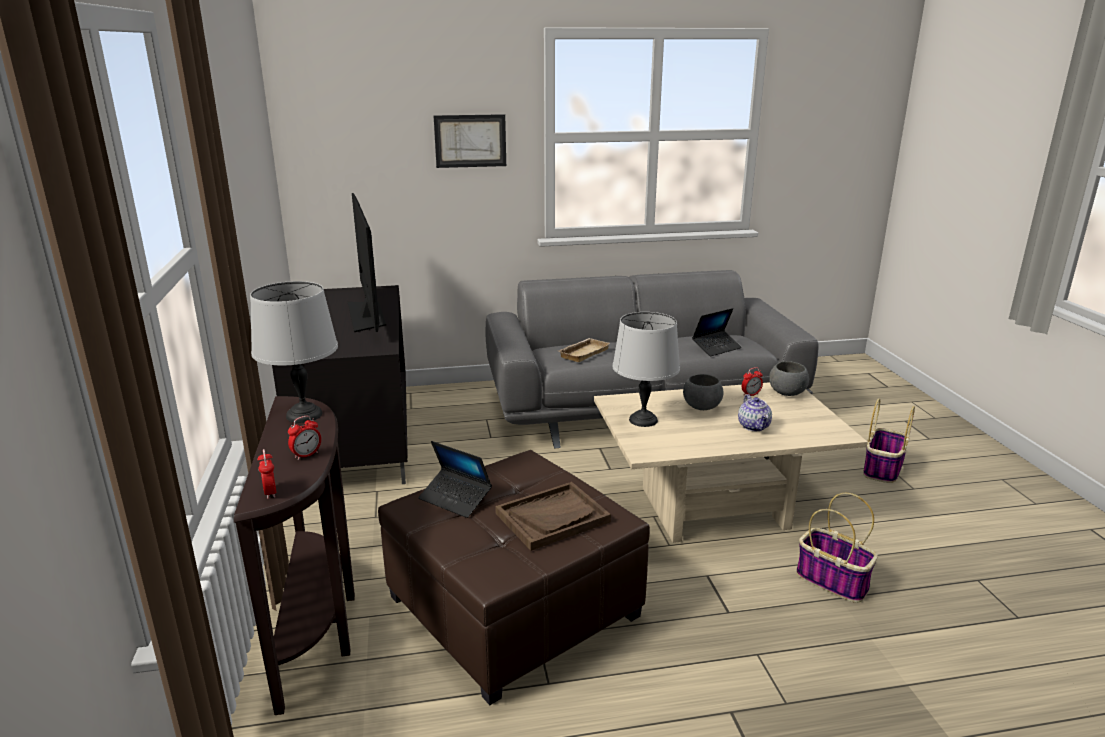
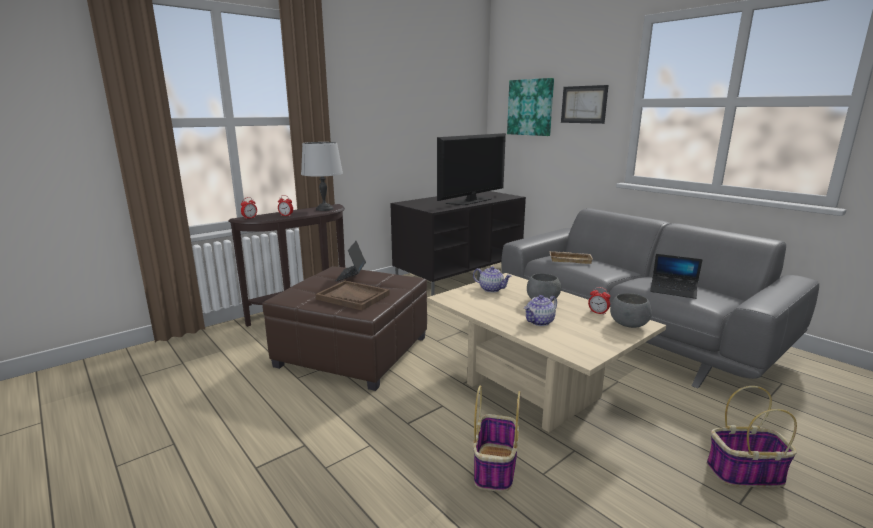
camera: 60 degrees right, 5 degrees down
grey table lamp [612,312,680,427] -> teapot [473,266,511,292]
none -> picture [507,78,554,136]

